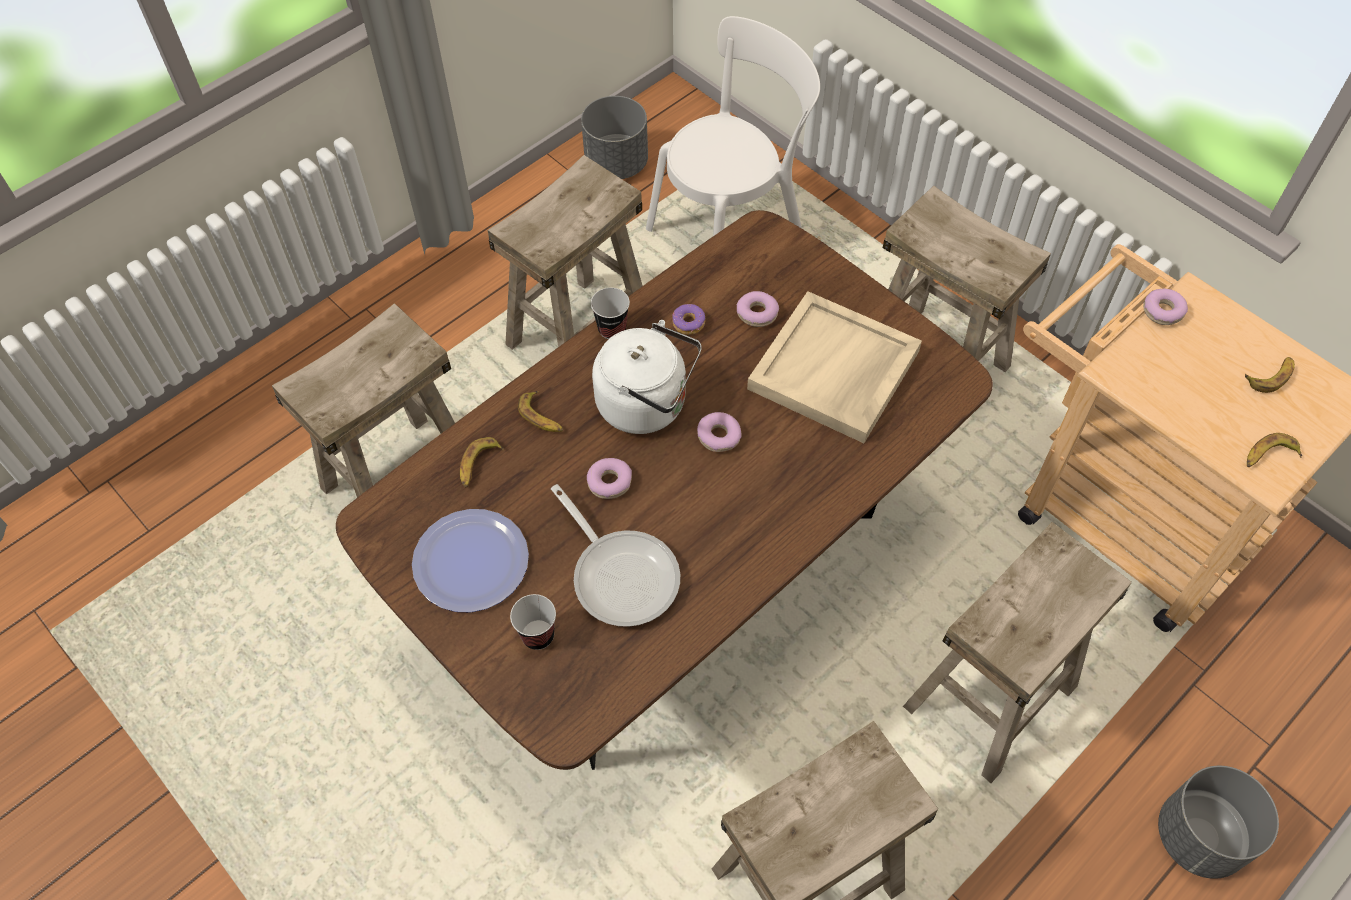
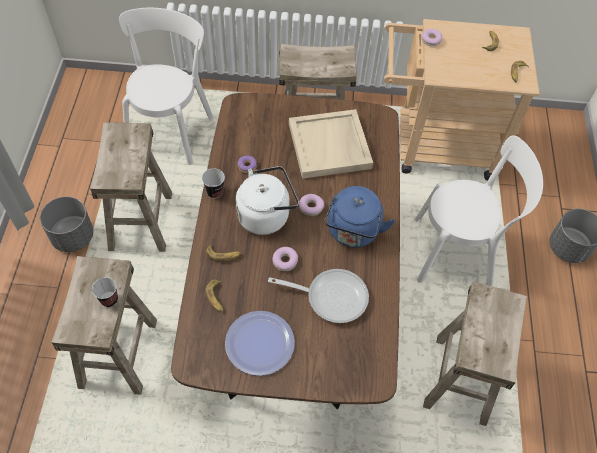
camera: 45 degrees left, 0 degrees up
cup [510,594,556,650] -> cup moved to [92,277,118,307]
grey planter [581,96,648,179] -> grey planter moved to [40,196,94,252]
donut [737,291,779,327] -> none
beige stool [903,522,1132,783] -> white chair [415,135,543,287]
none -> blue kettle [324,186,395,247]

